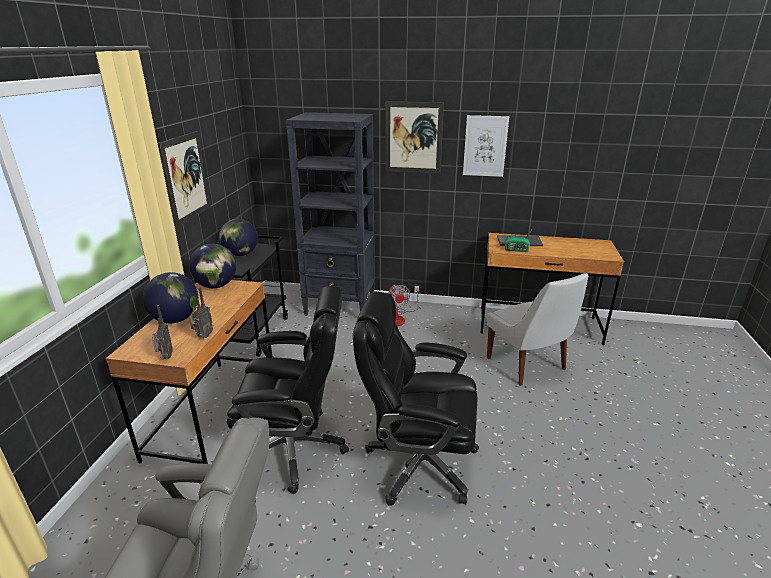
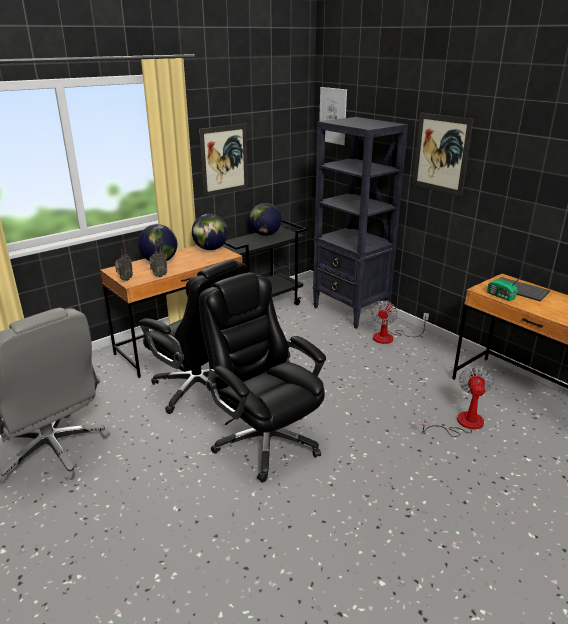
camera: 40 degrees right, 0 degrees up
picture [463,115,509,177] -> picture moved to [319,87,347,145]
white chair [487,273,588,386] -> fan [421,366,494,437]

